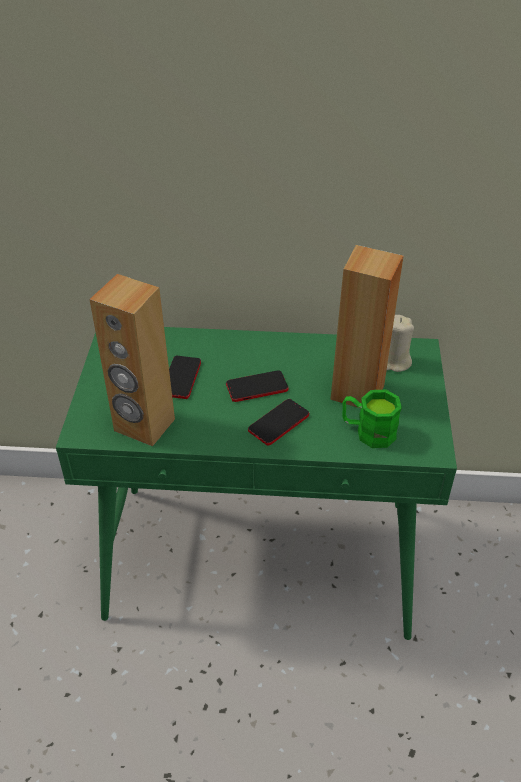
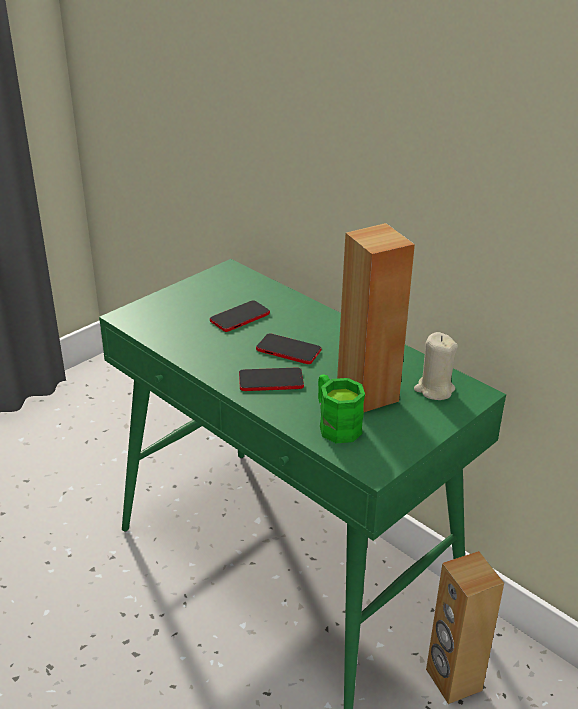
camera: 40 degrees right, 10 degrees down
brown speaker [89,274,175,446] -> brown speaker moved to [426,551,504,704]

